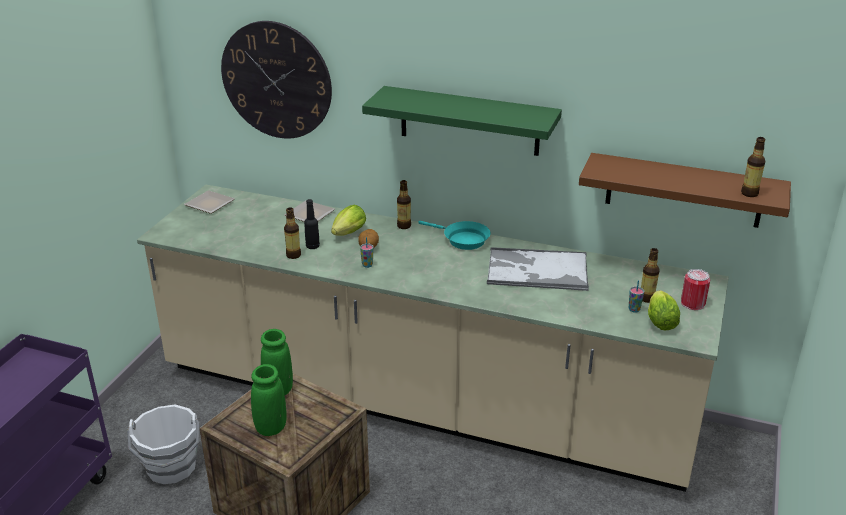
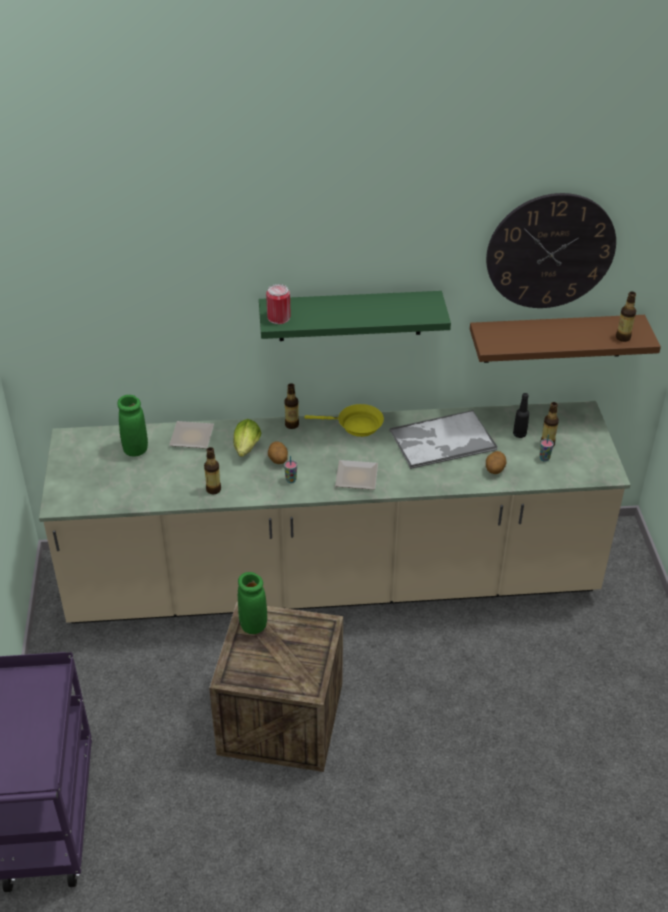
camera: 25 degrees left, 10 degrees up
white bucket [127,404,200,484] -> none
plate [184,190,235,214] -> plate moved to [335,460,378,490]
wall clock [221,21,332,139] -> wall clock moved to [486,193,616,308]
green vase [251,364,287,436] -> green vase moved to [117,395,148,457]
black bottle [304,199,320,249] -> black bottle moved to [513,393,529,438]
turquoise frying pan [418,221,491,250] -> yellow frying pan [304,404,384,437]
lettuce [648,290,680,331] -> none
can [681,269,710,310] -> can moved to [266,284,291,324]
none -> potato [486,451,506,474]

